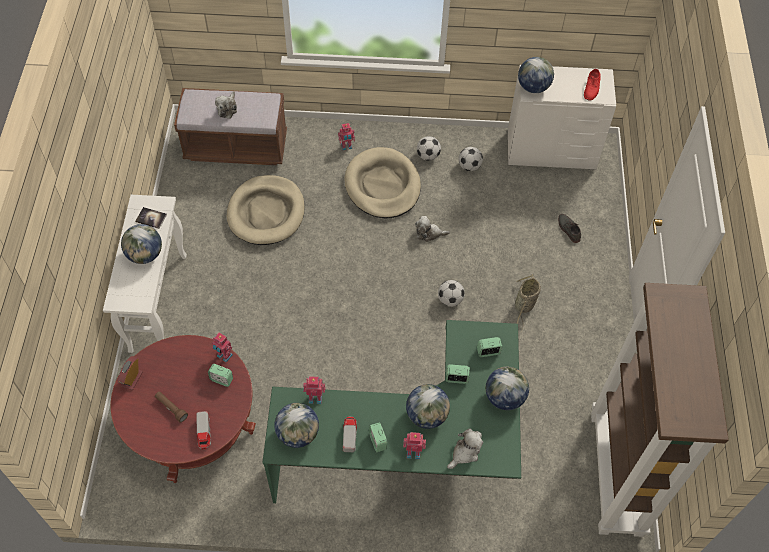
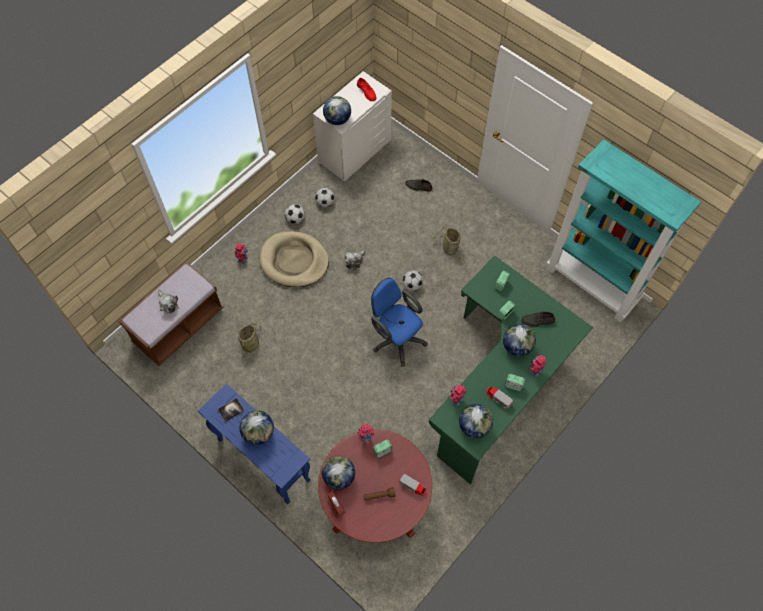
camera: 50 degrees left, 5 degrees up
white console table [103,195,187,353] -> blue console table [198,383,311,504]
beige dog bed [227,175,305,245] -> basket [238,318,261,362]
plush toy [447,428,483,469] -> none
globe [486,367,529,410] -> globe moved to [322,455,355,490]
brown bookcase [591,283,729,537] -> turquoise bookcase [546,139,701,322]
none -> blue office chair [371,278,428,366]
none -> grey shoe [521,311,555,327]

